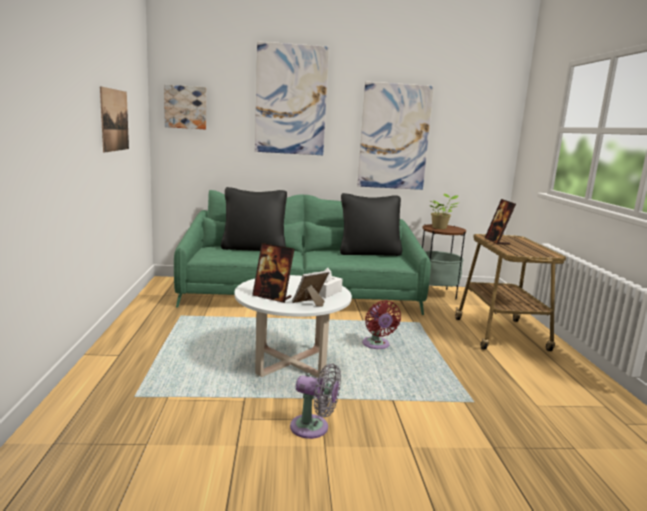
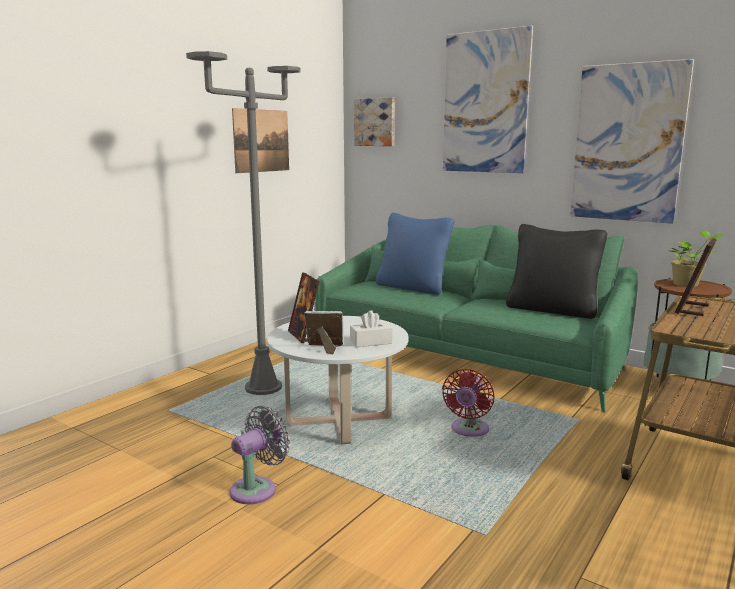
camera: 40 degrees right, 0 degrees up
black pillow [221,187,287,251] -> blue pillow [376,213,454,295]
grey fan [290,363,341,439] -> grey fan turned 105 degrees counterclockwise [230,406,290,504]
none -> grey floor lamp [186,51,300,395]

